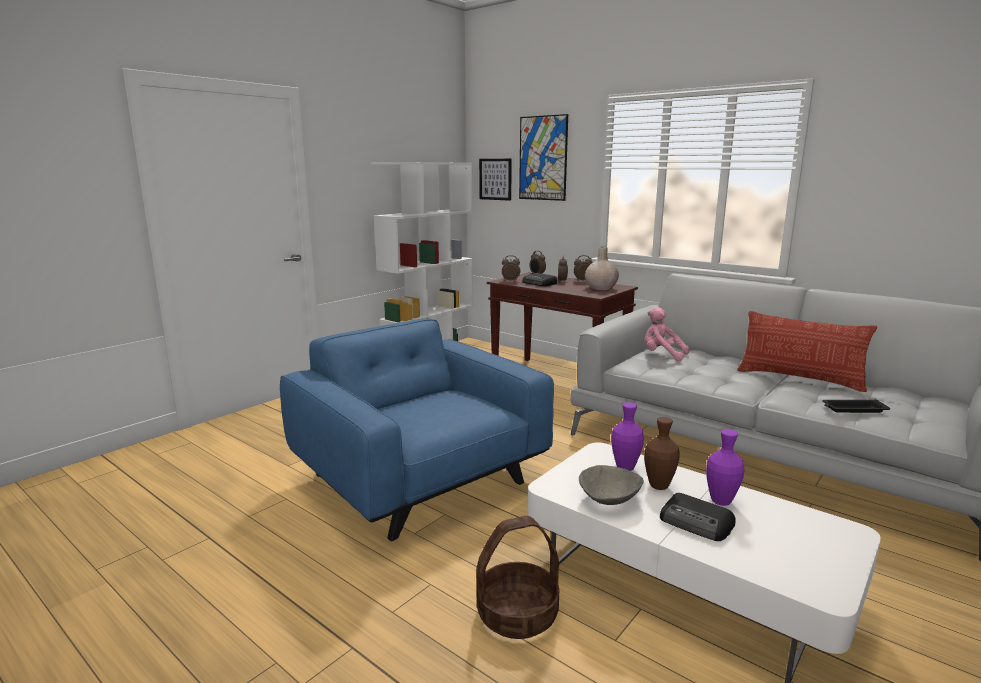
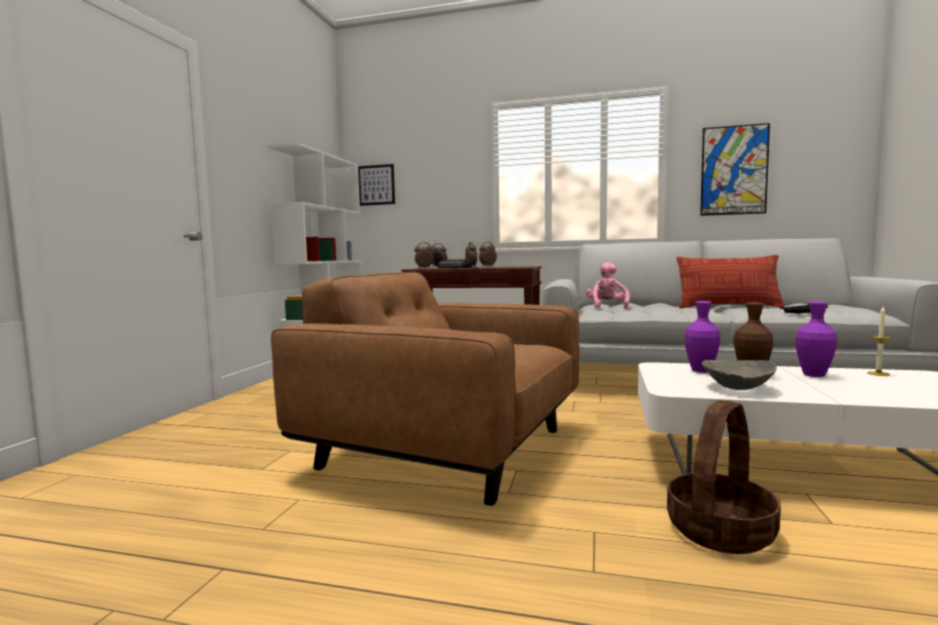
camera: 25 degrees left, 10 degrees down
blue armchair [280,318,554,541] -> brown armchair [271,272,579,506]
picture [519,114,568,201] -> picture moved to [700,123,770,216]
beige vase [585,247,619,290] -> none
pink plush toy [644,307,690,361] -> pink plush toy turned 90 degrees clockwise [586,262,630,309]
radio [660,493,736,541] -> none
none -> candle [867,307,891,376]

